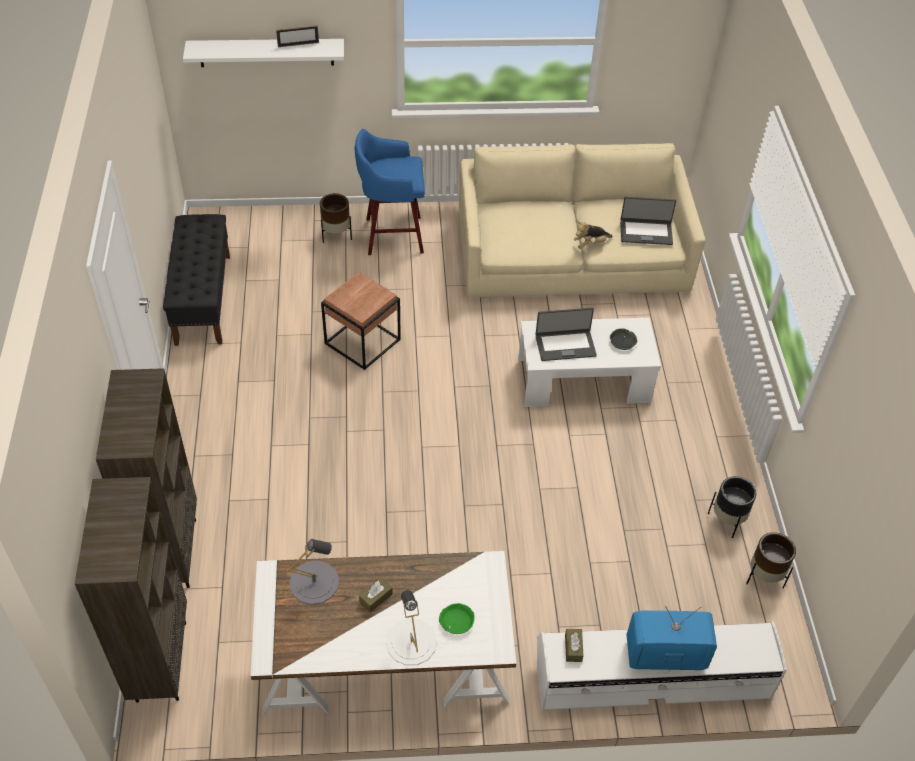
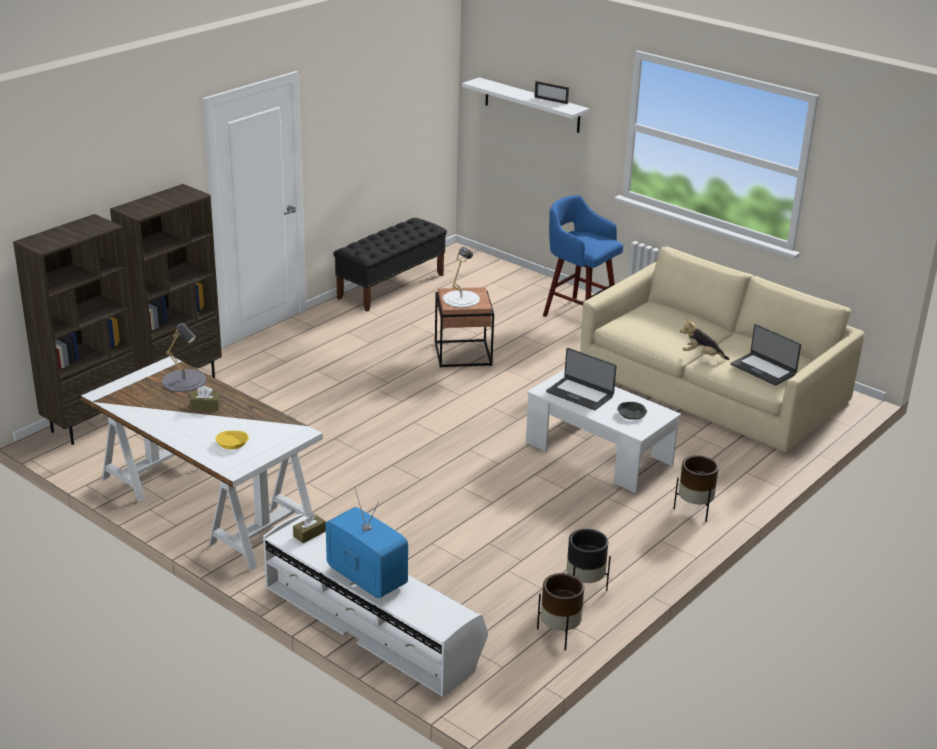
camera: 45 degrees right, 20 degrees down
brown planter [320,193,352,243] -> brown planter moved to [674,455,719,522]
white table lamp [386,590,437,665] -> white table lamp moved to [443,247,480,308]
green bowl [439,603,475,634] -> yellow bowl [215,430,249,449]

